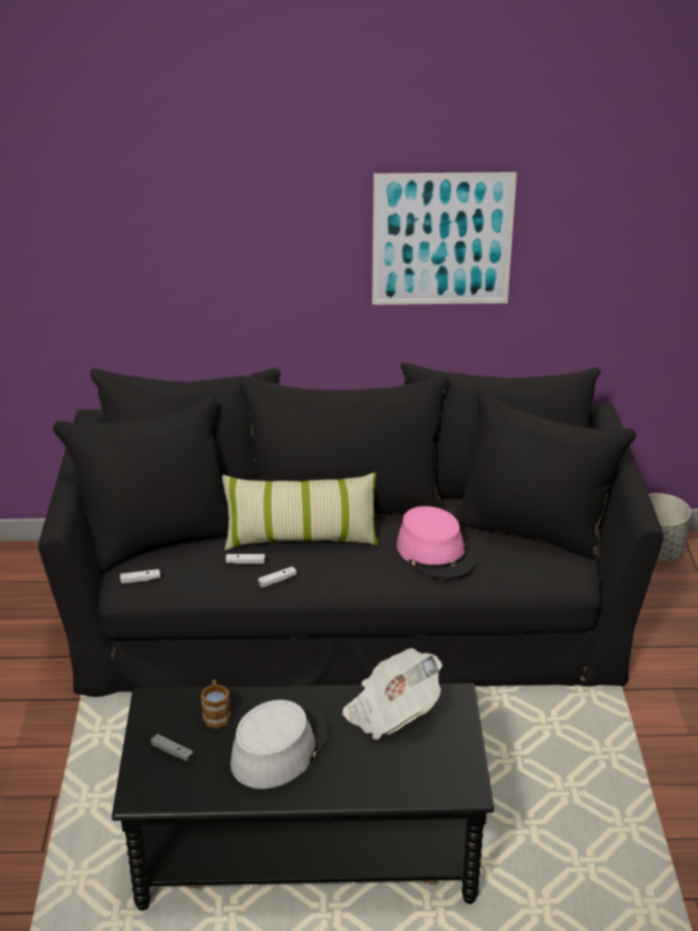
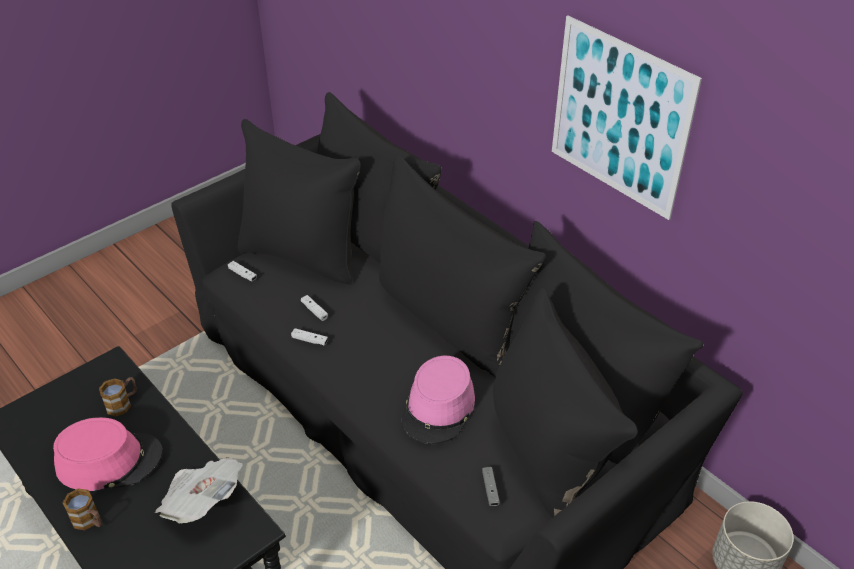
camera: 50 degrees right, 10 degrees up
grey game controller [151,734,194,762] -> grey game controller moved to [482,467,500,506]
pillow [222,472,379,550] -> none
grey hat [230,700,328,789] -> pink hat [53,417,163,491]
none -> mug [63,488,102,530]

